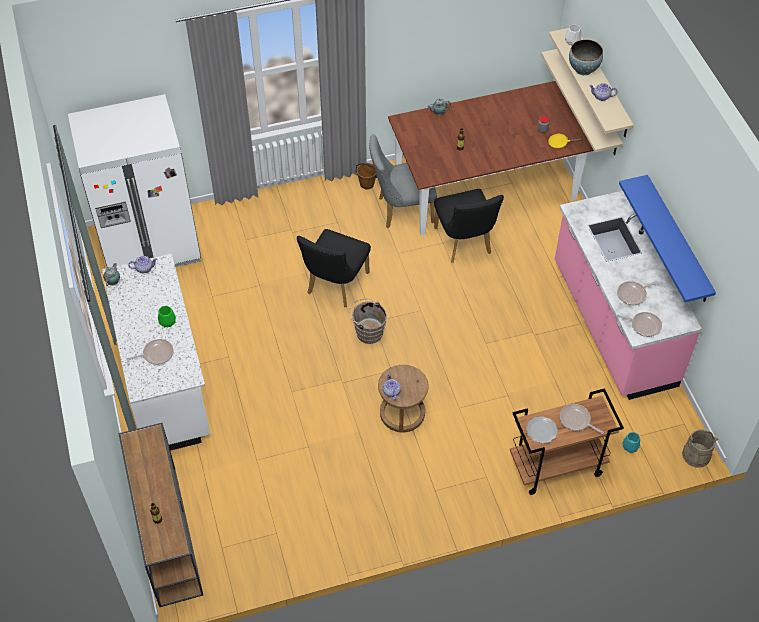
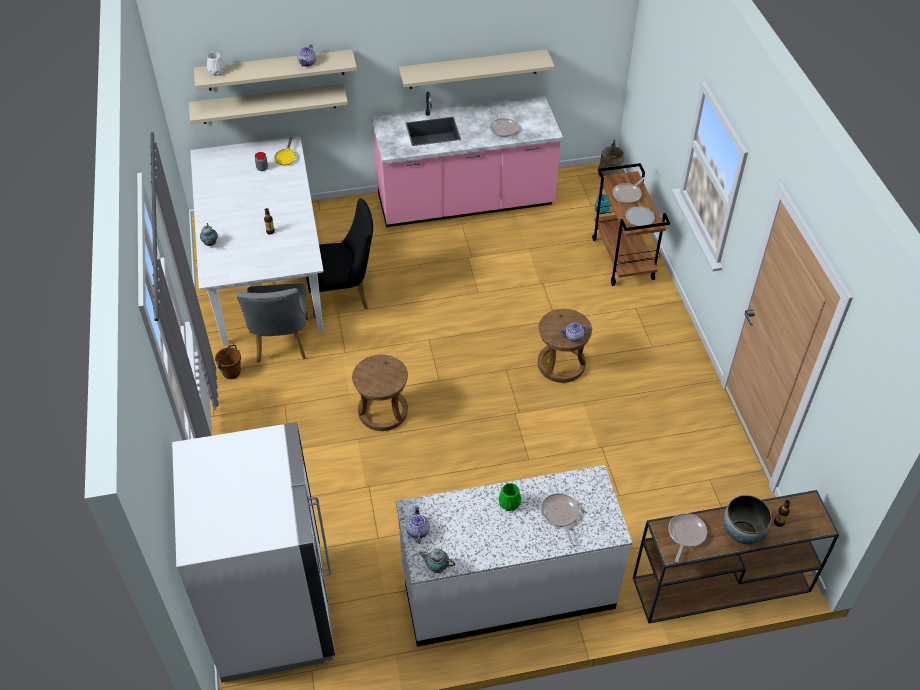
camera: 85 degrees left, 5 degrees down
black chair [297,229,371,307] -> brown stool [352,355,408,431]
brown bucket [349,299,387,344] -> none
brown dining table [388,81,594,236] -> white dining table [190,136,324,346]
bowl [569,39,603,75] -> bowl moved to [723,495,772,544]
frying pan [616,312,662,337] -> frying pan moved to [668,513,707,562]
blue shelf [619,175,716,303] -> beige shelf [399,49,555,89]

